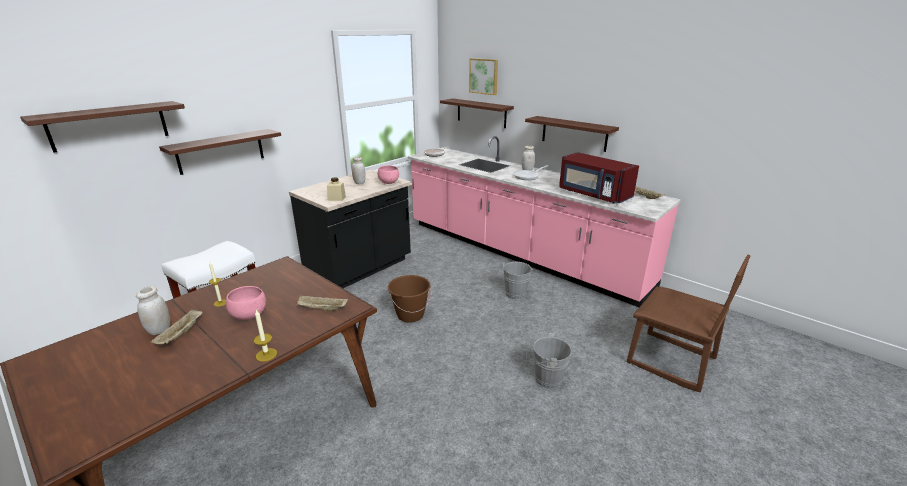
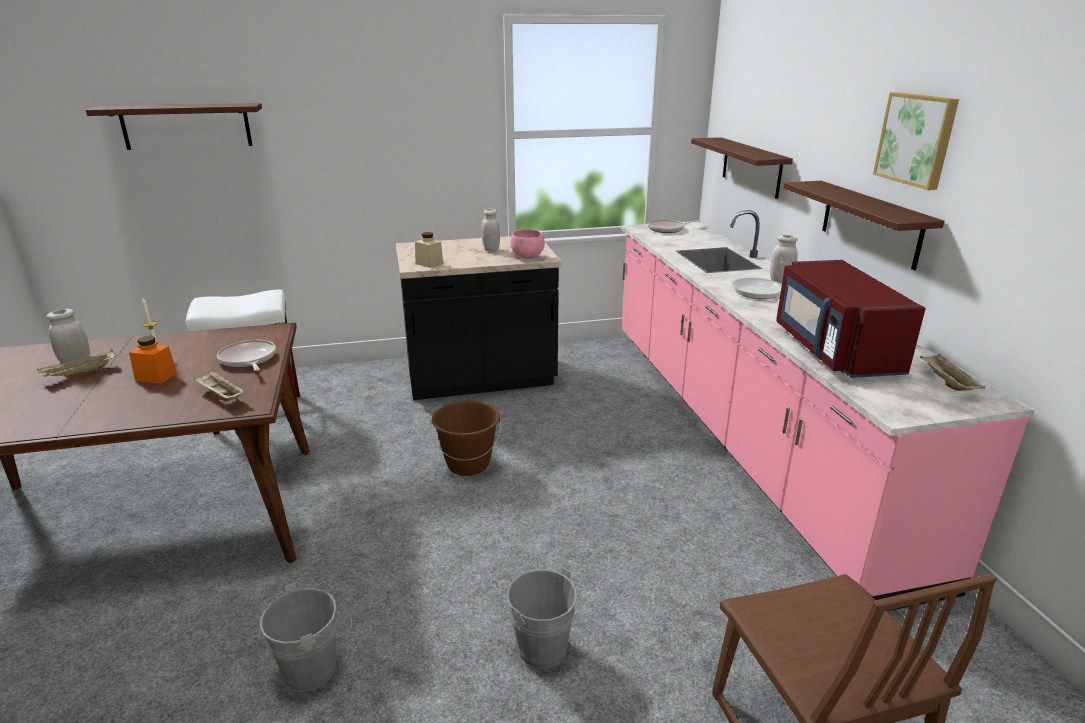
camera: 35 degrees right, 0 degrees up
shelf [159,129,281,175] -> none
pink bowl [226,286,266,320] -> orange jar [129,336,177,384]
candle [254,309,277,362] -> none
picture [469,58,498,95] -> picture moved to [873,92,959,190]
grey bucket [503,262,533,300] -> grey bucket moved to [260,583,352,692]
none -> frying pan [217,340,276,371]

